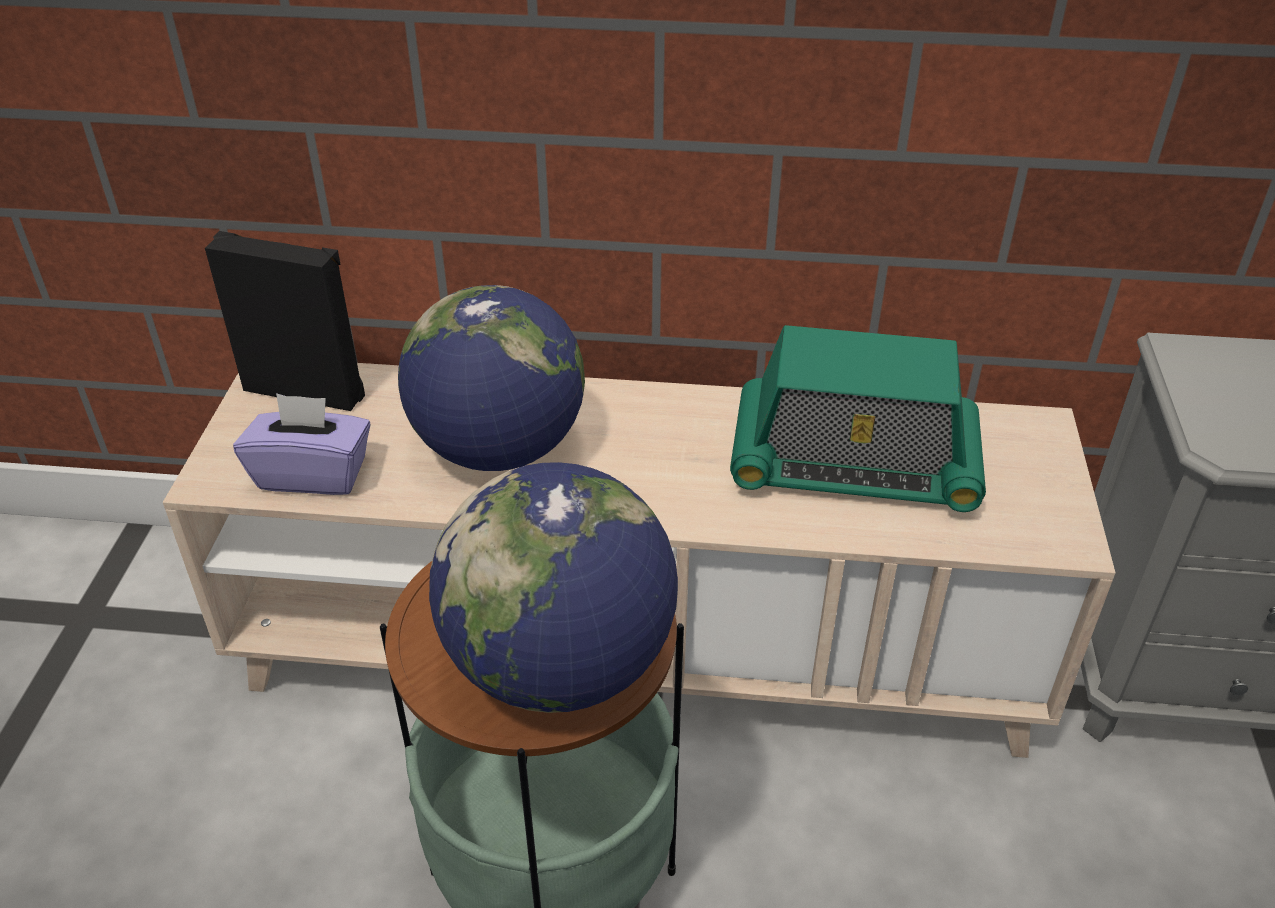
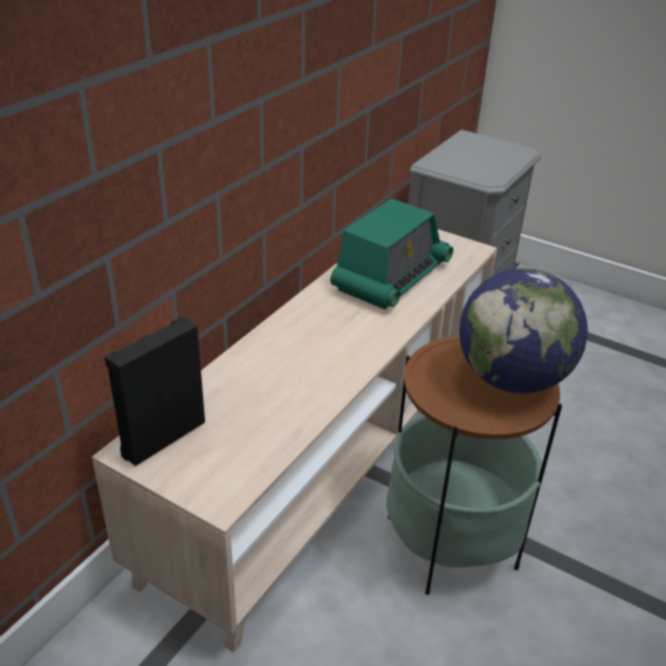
camera: 65 degrees left, 5 degrees down
purple tissue box [233,393,371,495] -> none
globe [398,285,585,471] -> none

